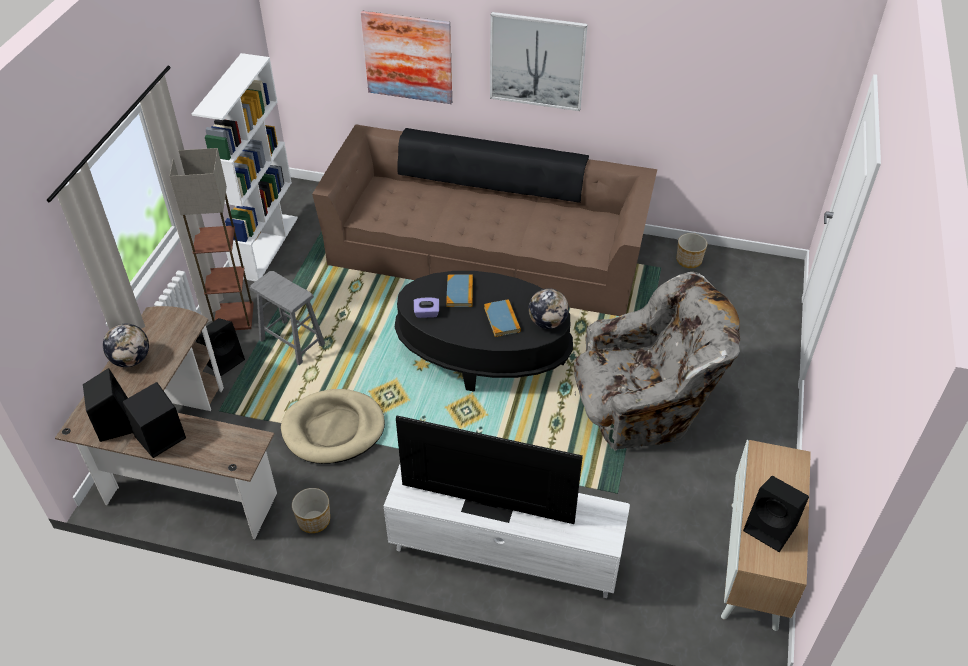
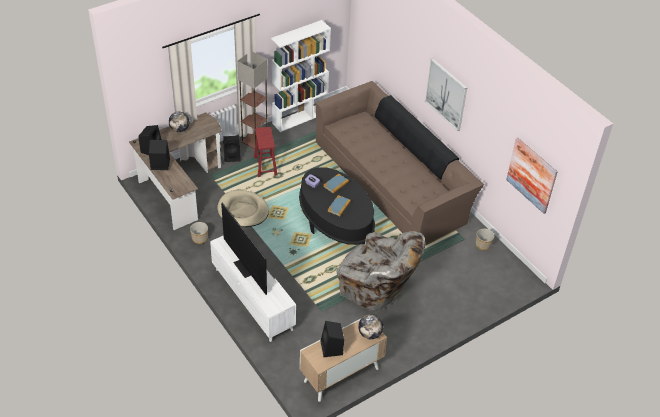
camera: 40 degrees right, 0 degrees up
grey stool [250,271,325,365] -> red stool [254,127,278,177]
picture [361,11,452,104] -> picture moved to [506,138,557,214]
globe [529,288,569,329] -> globe moved to [358,314,383,339]

